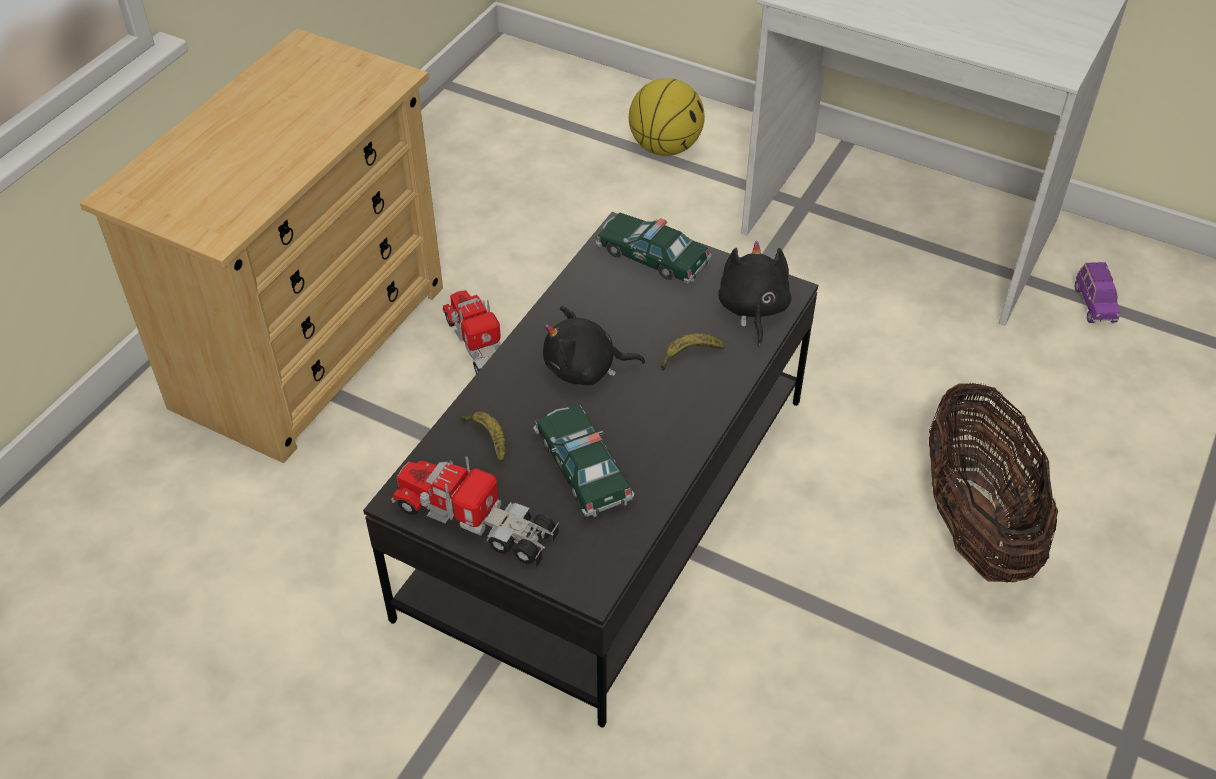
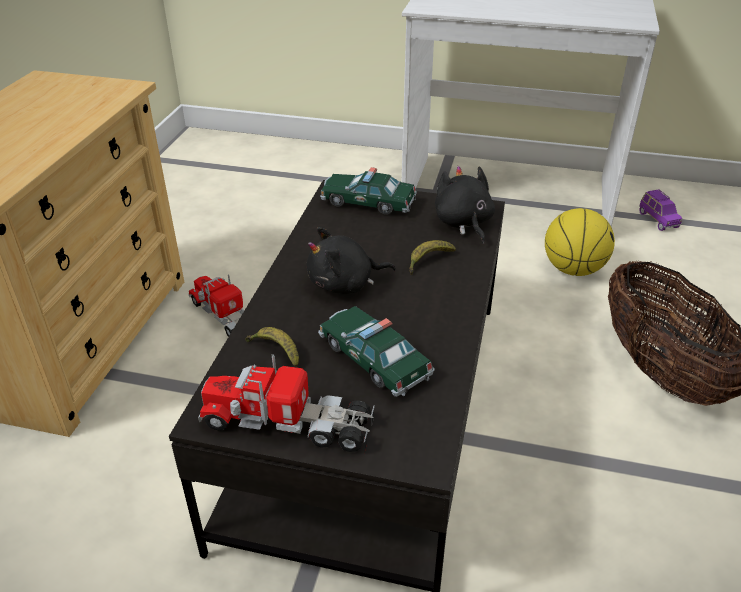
camera: 15 degrees left, 10 degrees down
basketball [629,78,705,156] -> basketball moved to [545,208,615,276]

